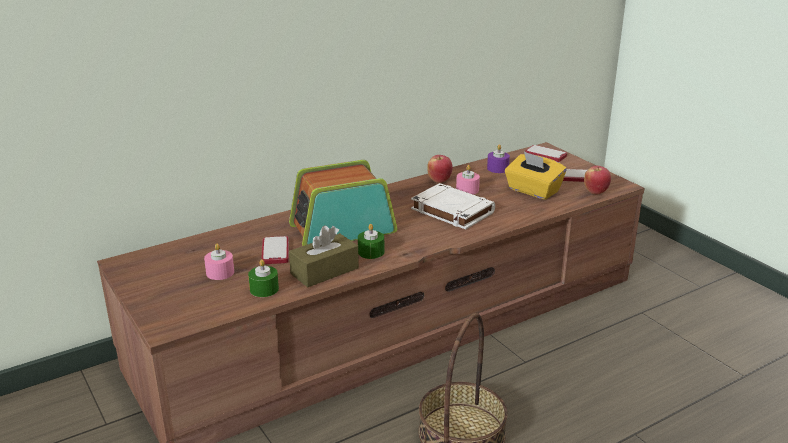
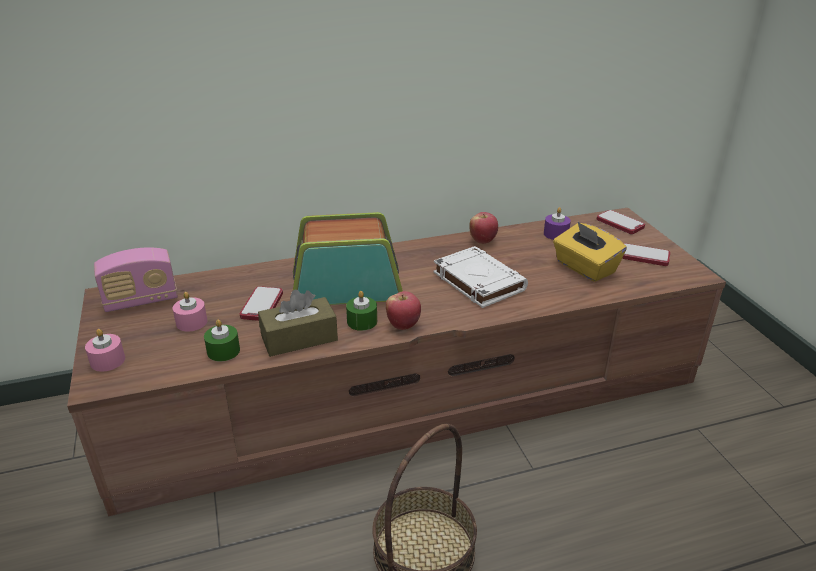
camera: 15 degrees right, 5 degrees up
pink candle [456,165,480,195] -> pink candle moved to [85,329,125,372]
apple [584,166,611,195] -> apple moved to [386,291,421,330]
none -> radio [94,247,178,312]

